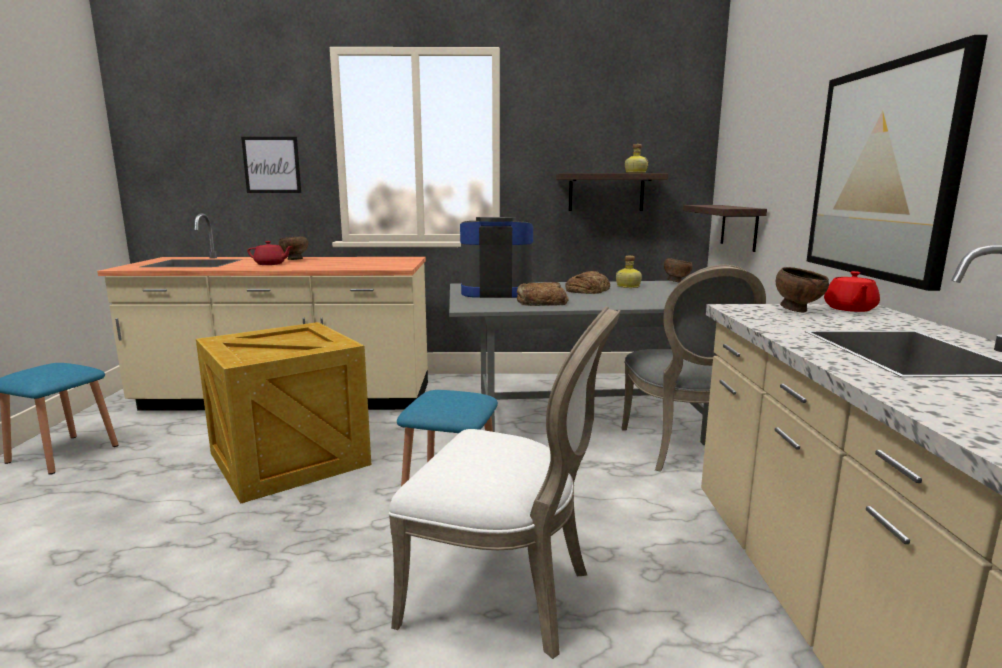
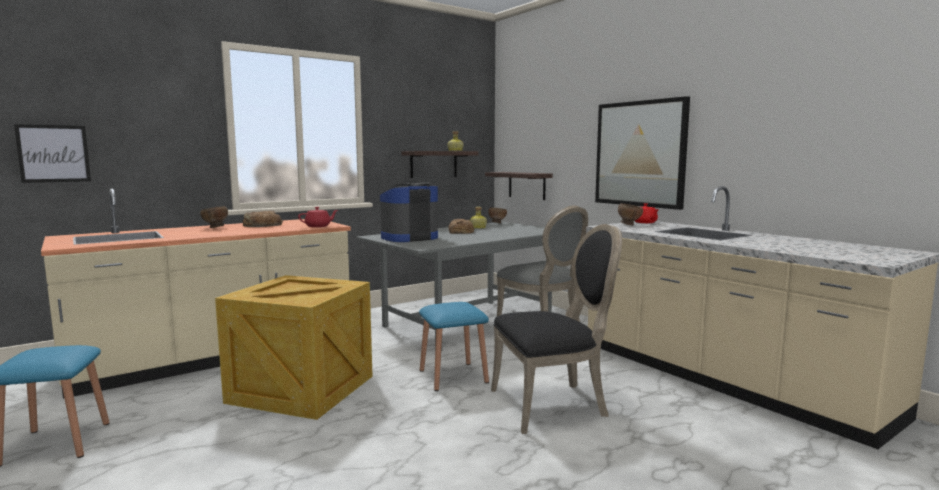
camera: 35 degrees left, 5 degrees down
picture [241,137,301,193] -> picture moved to [14,124,91,183]
red teapot [247,241,293,265] -> red teapot moved to [298,207,338,227]
white chair [388,306,621,659] -> black chair [491,224,622,434]
bread [517,282,569,306] -> bread moved to [243,210,283,227]

